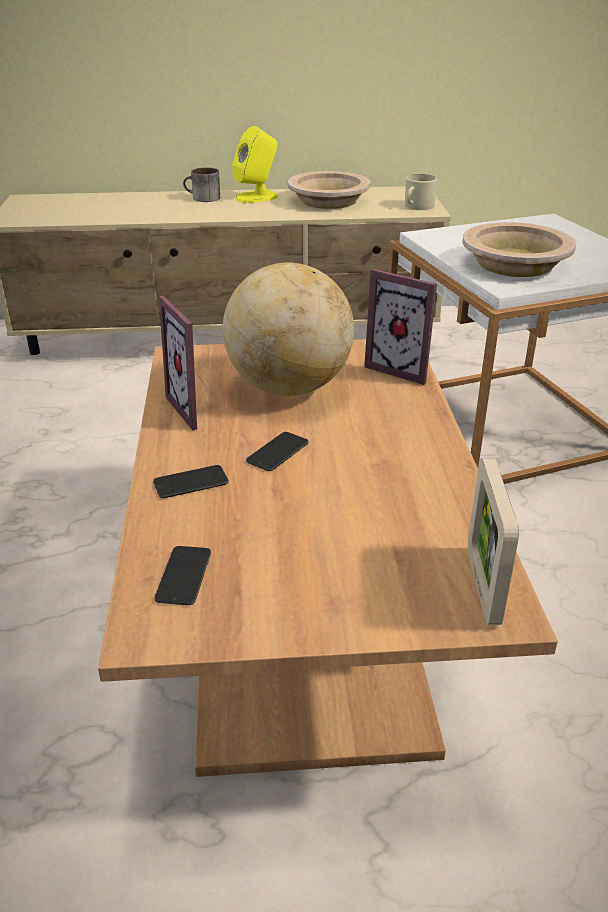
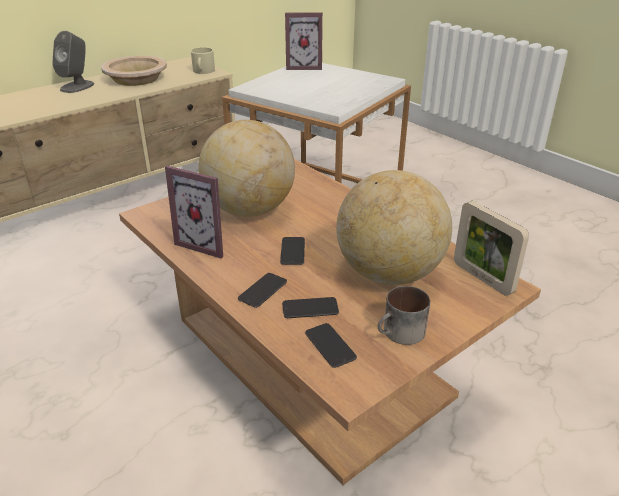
camera: 35 degrees left, 0 degrees up
mug [183,167,220,202] -> mug moved to [378,286,430,345]
yellow speaker [232,126,278,203] -> grey speaker [52,31,94,93]
picture frame [364,269,437,385] -> picture frame moved to [285,12,323,70]
beige bowl [462,222,576,277] -> none
none -> phone [282,297,339,318]
none -> globe [336,170,452,285]

